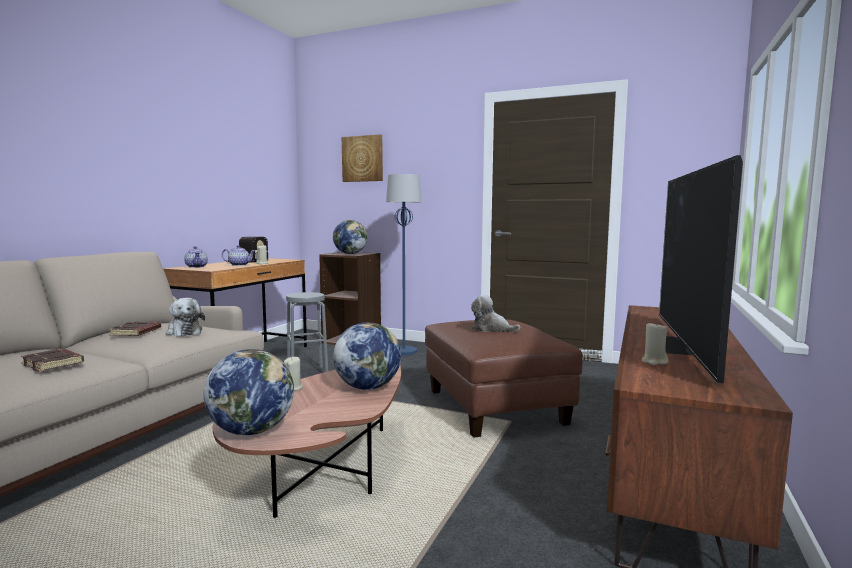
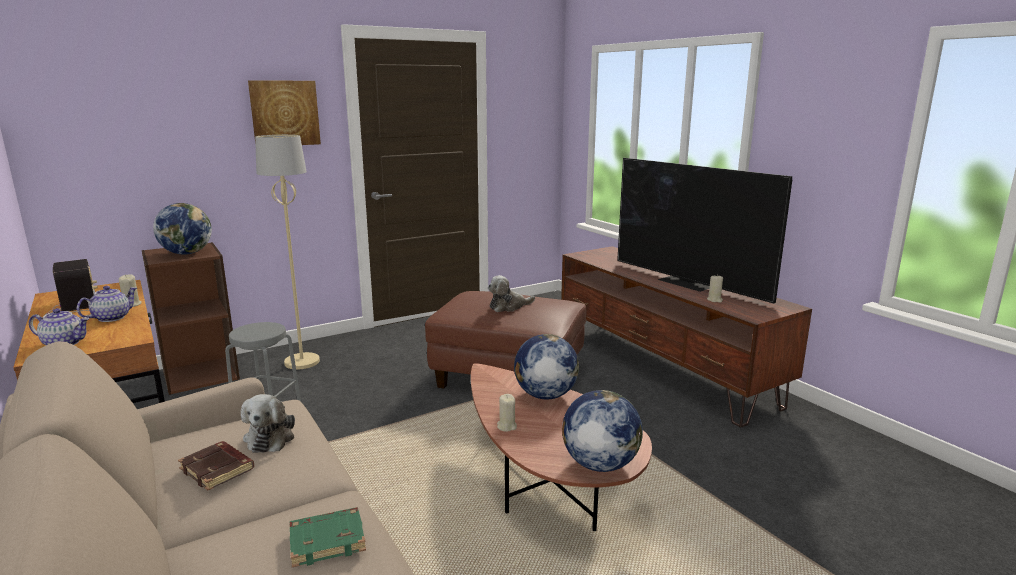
camera: 55 degrees left, 10 degrees up
brown book [21,348,84,372] -> green book [290,507,366,567]
plush toy [166,298,205,336] -> plush toy turned 90 degrees clockwise [241,394,295,453]
picture [342,134,383,182] -> picture moved to [248,81,321,145]
blue floor lamp [386,174,421,355] -> beige floor lamp [255,135,320,369]

